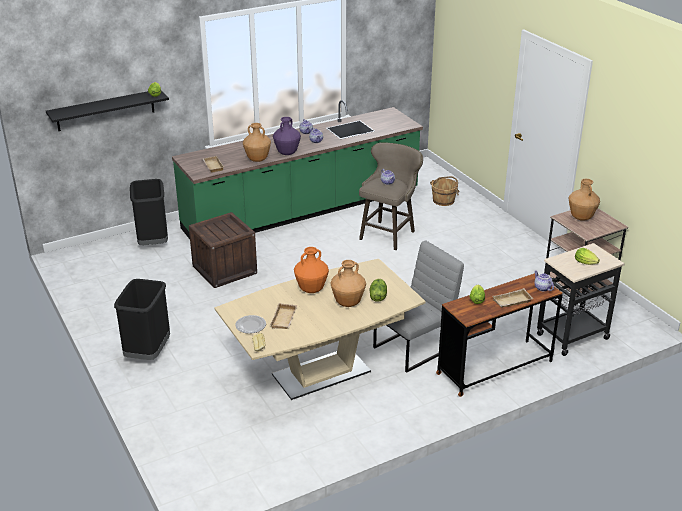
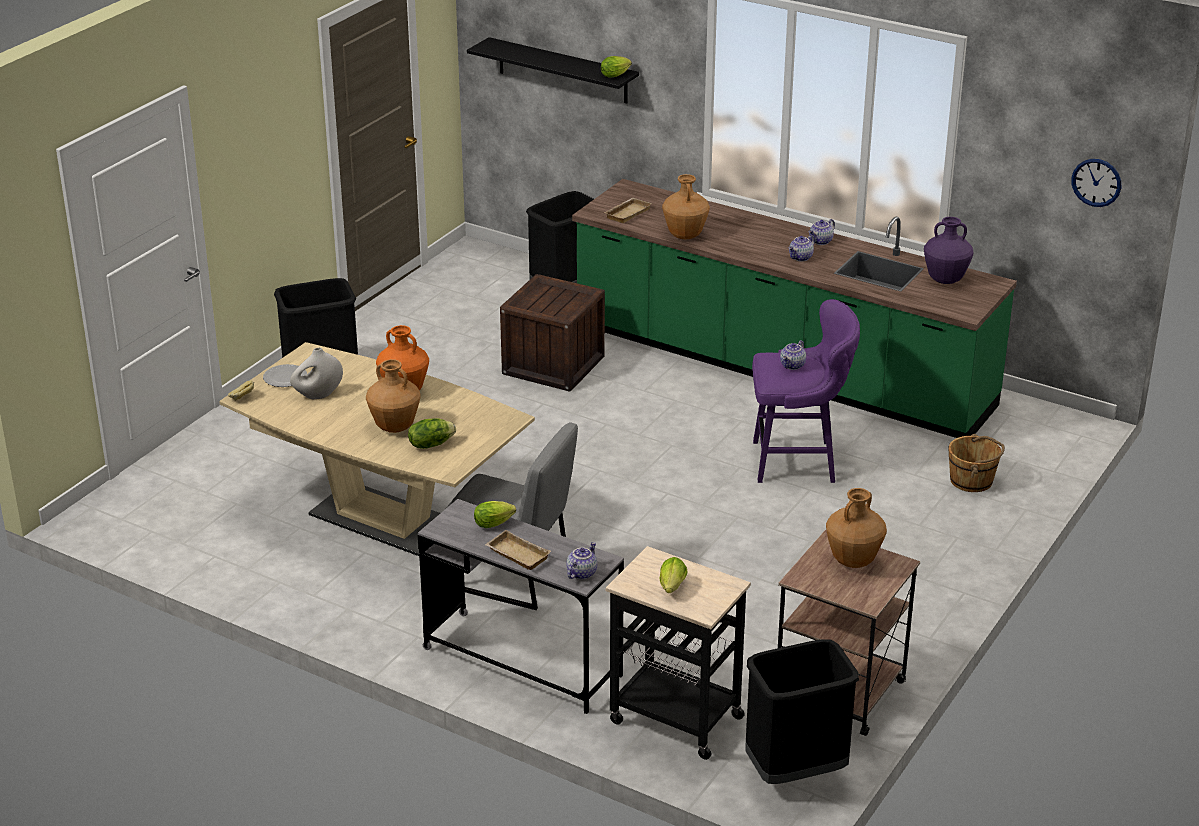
camera: 60 degrees right, 0 degrees up
beige tray [270,303,297,329] -> white vase [290,347,343,400]
purple vase [273,117,301,155] -> purple vase moved to [924,217,973,284]
beige stool [359,142,423,250] -> purple stool [752,299,860,483]
brown desk [436,273,563,397] -> grey desk [418,499,624,714]
none -> black trash can [745,639,859,784]
none -> wall clock [1071,159,1121,207]

